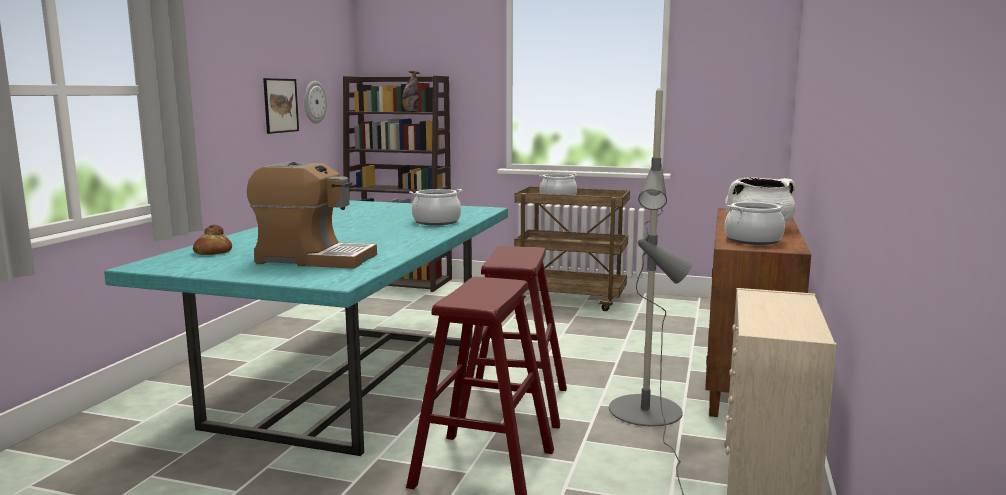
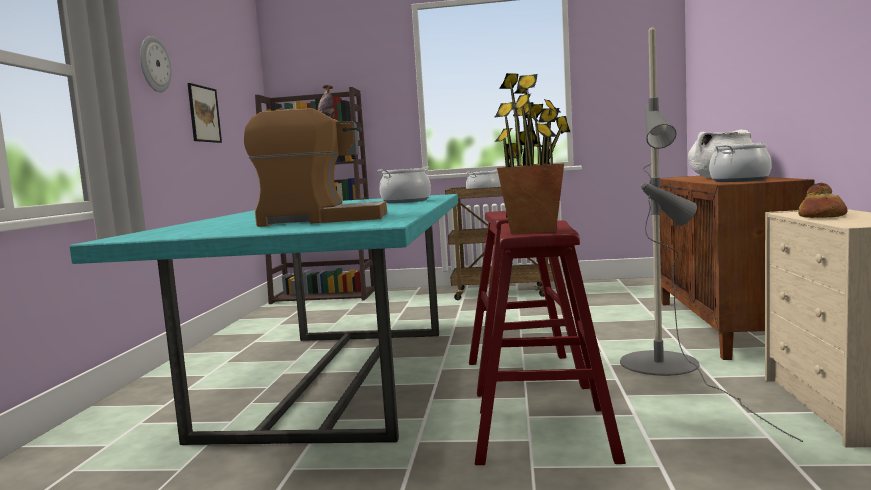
camera: 10 degrees left, 5 degrees down
bread [193,225,232,255] -> bread moved to [798,183,848,218]
wall clock [304,81,327,123] -> wall clock moved to [140,36,172,92]
none -> potted plant [494,73,570,234]

